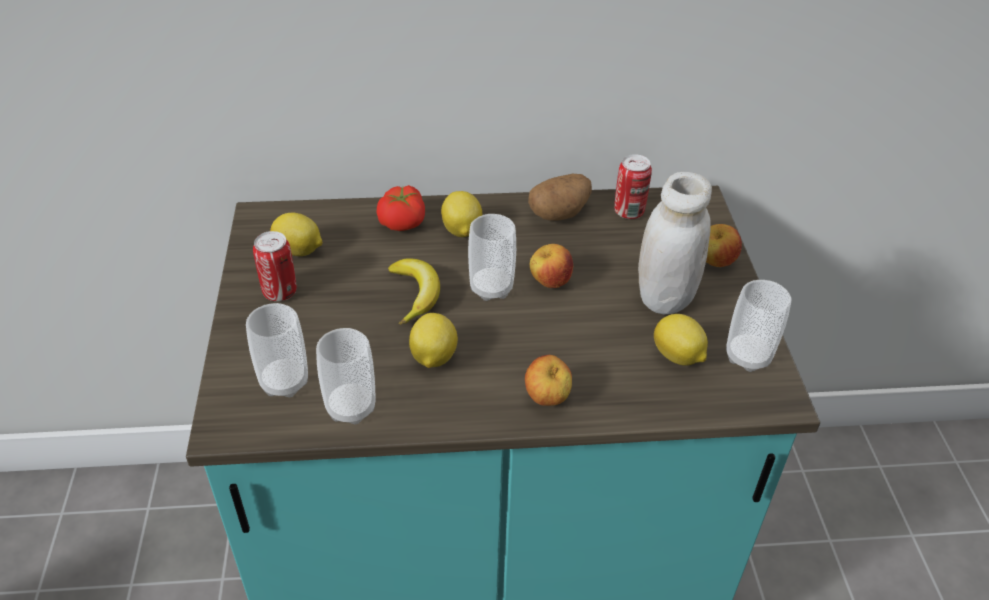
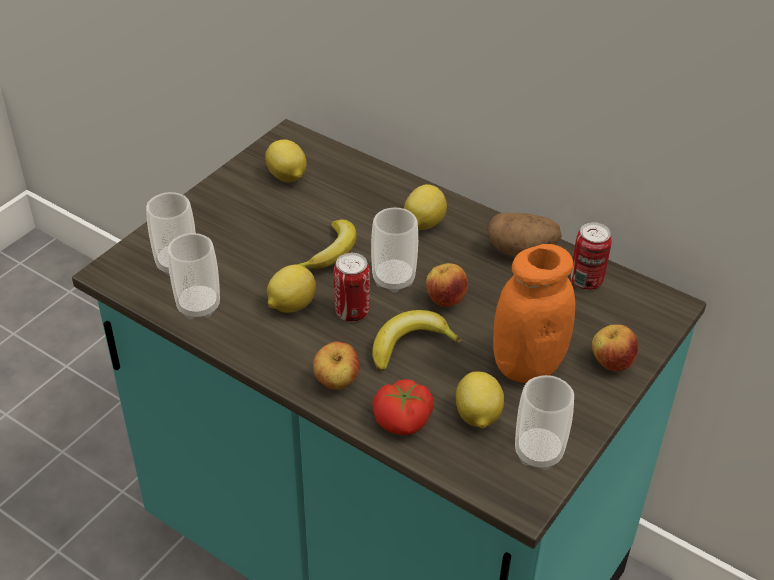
camera: 40 degrees right, 0 degrees up
can [253,231,297,301] -> can moved to [334,253,370,322]
tomato [376,185,425,231] -> tomato moved to [372,379,434,435]
white jar [638,172,712,314] -> orange jar [493,244,576,383]
none -> banana [372,310,462,371]

